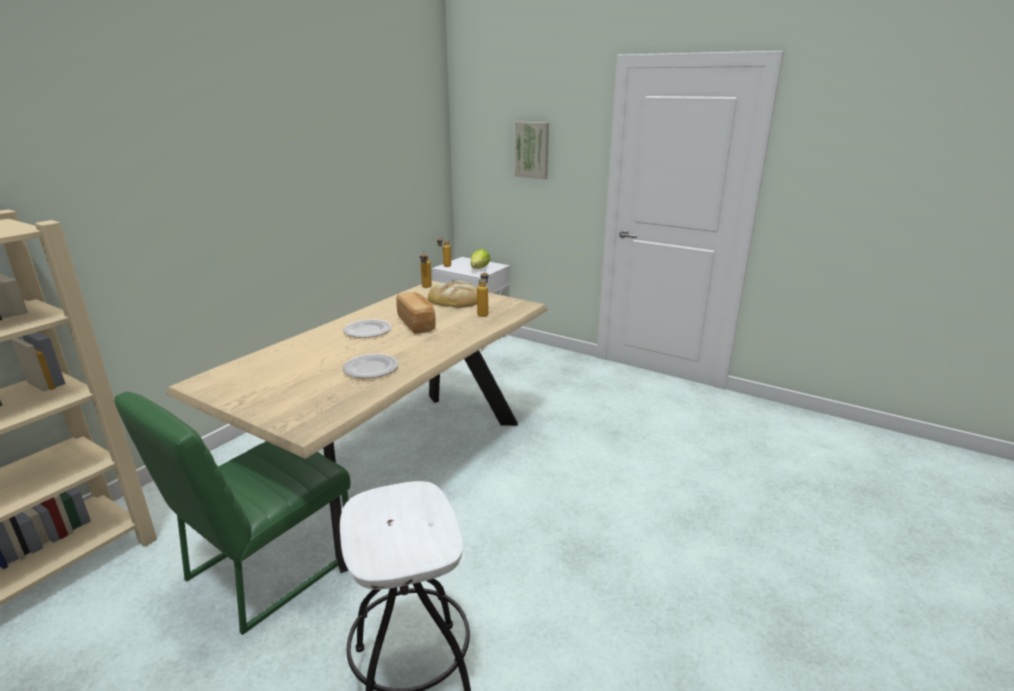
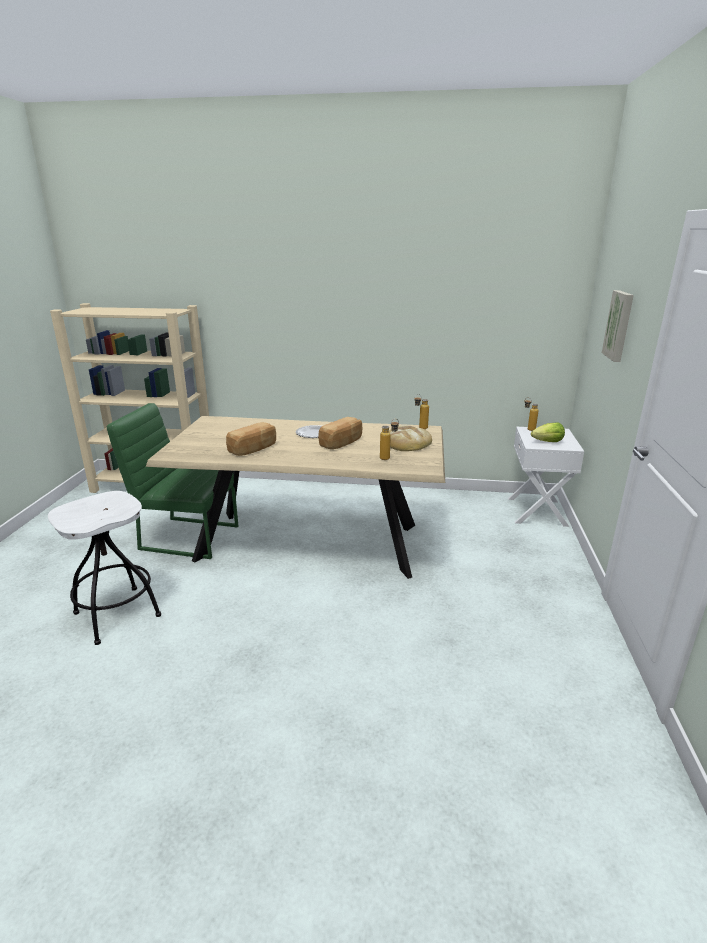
camera: 65 degrees right, 0 degrees up
plate [343,354,399,378] -> bread [226,422,276,456]

